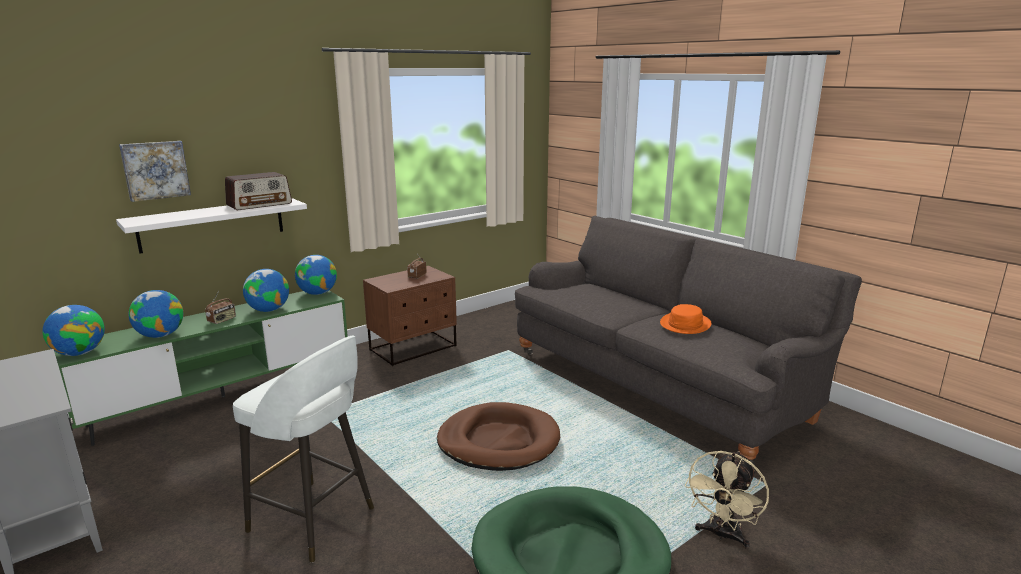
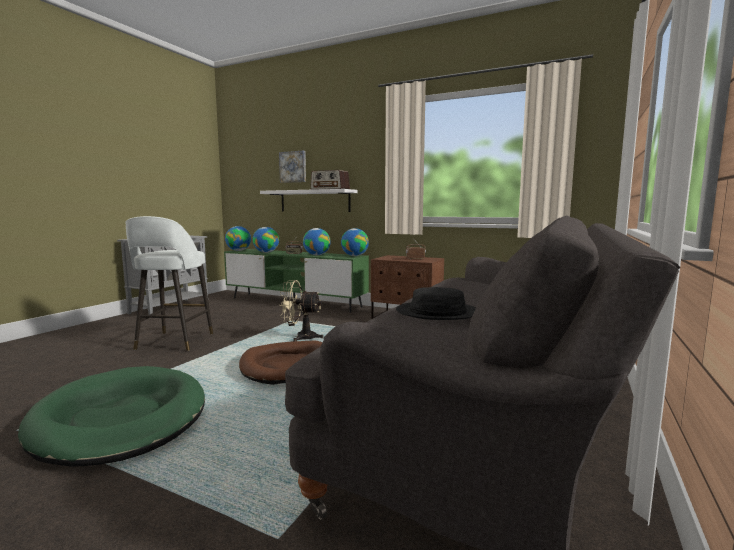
camera: 65 degrees right, 10 degrees down
orange hat [660,304,712,334] -> black hat [396,287,476,320]
beige fan [685,451,769,549] -> beige fan moved to [279,280,324,342]

